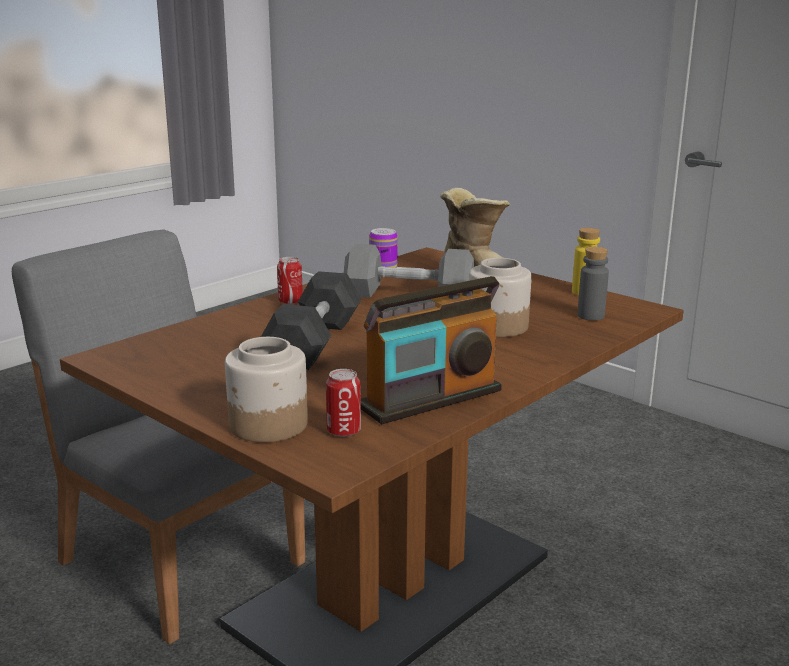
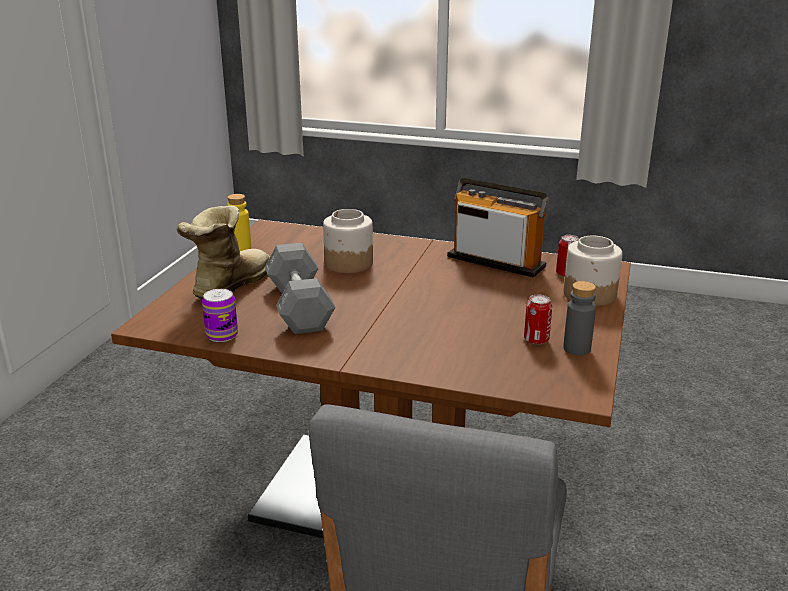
camera: 115 degrees left, 5 degrees up
black dumbbell [261,271,362,370] -> none
can [277,257,303,305] -> can moved to [524,295,552,345]
grey bottle [578,247,609,321] -> grey bottle moved to [563,281,596,356]

